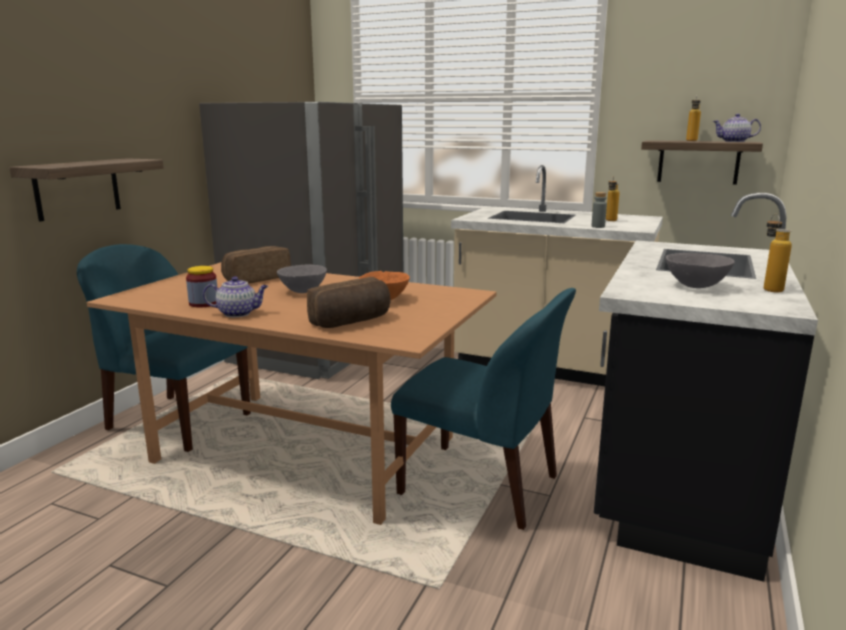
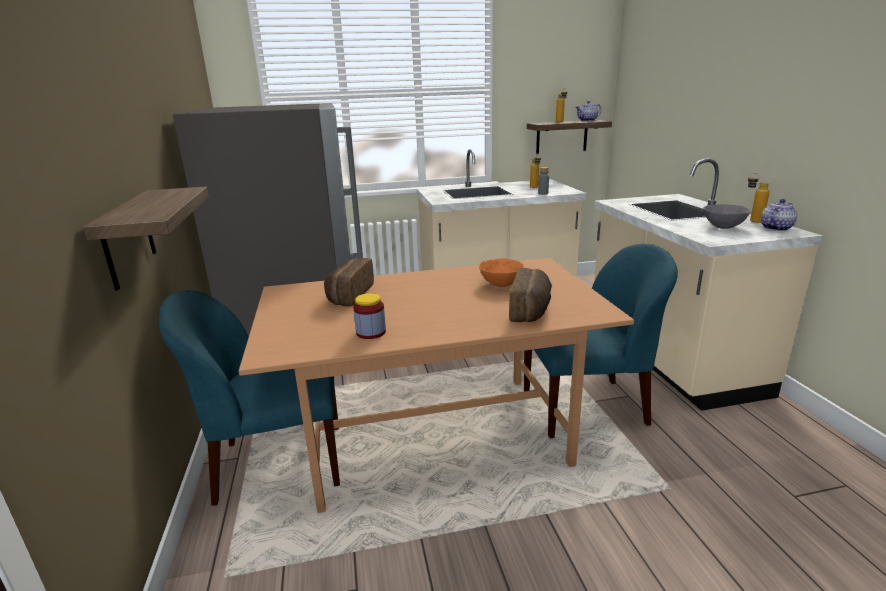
camera: 35 degrees left, 5 degrees up
teapot [203,276,268,317] -> teapot moved to [761,199,797,231]
grey bowl [277,265,327,293] -> none
black counter [594,193,818,582] -> beige counter [594,158,823,411]

